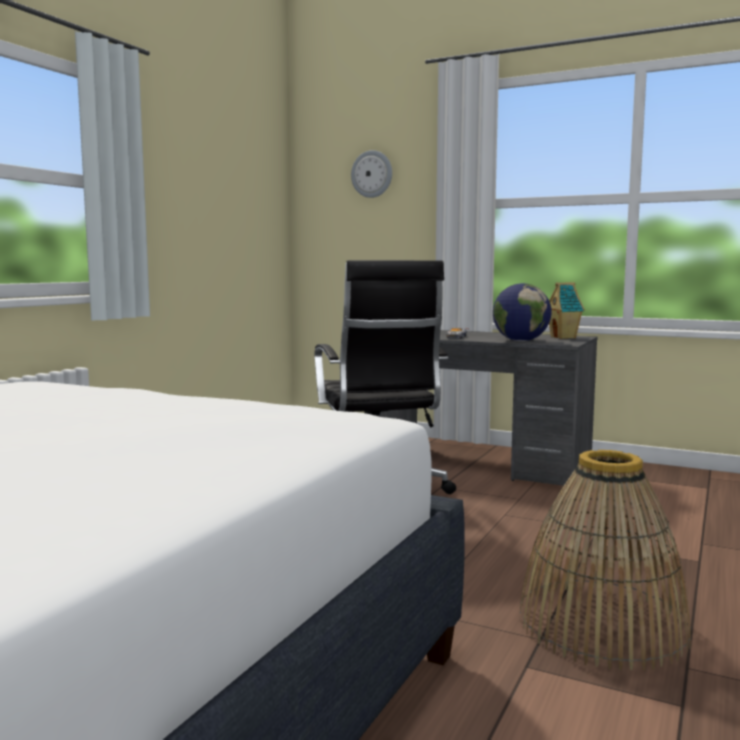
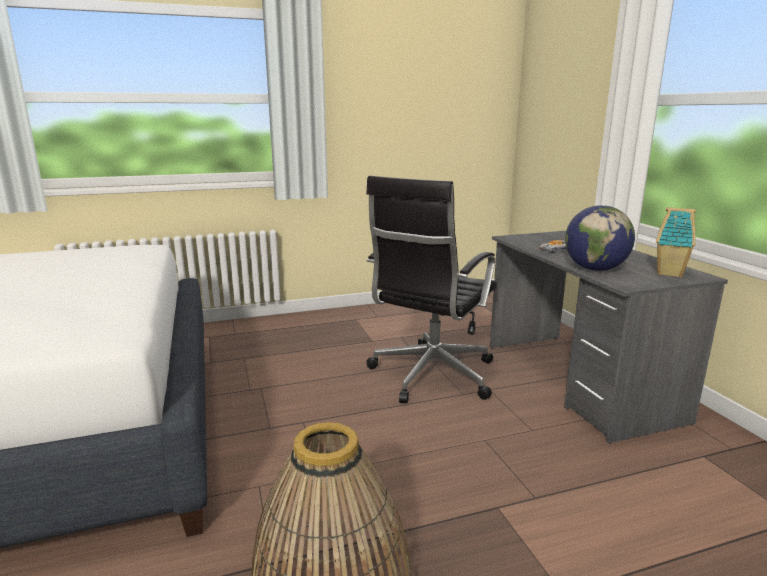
camera: 45 degrees right, 10 degrees up
wall clock [351,150,392,198] -> none

